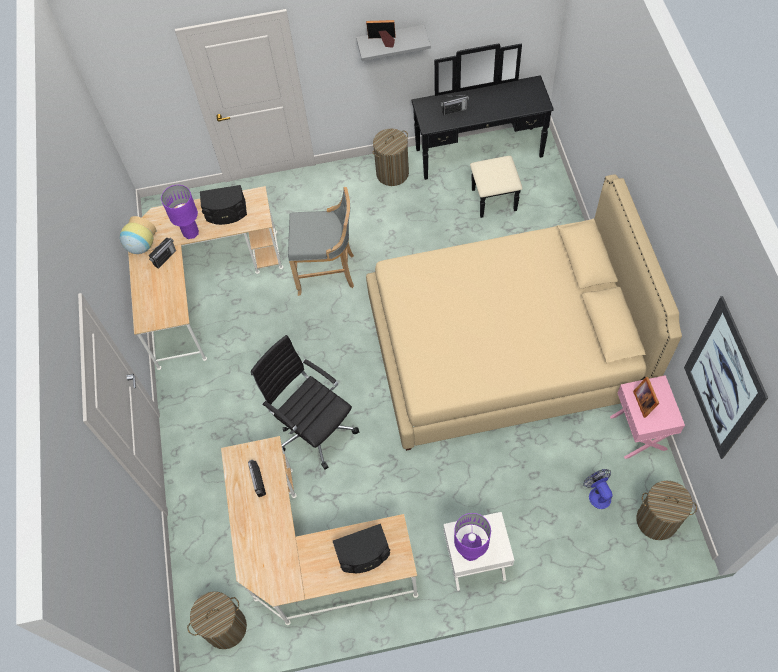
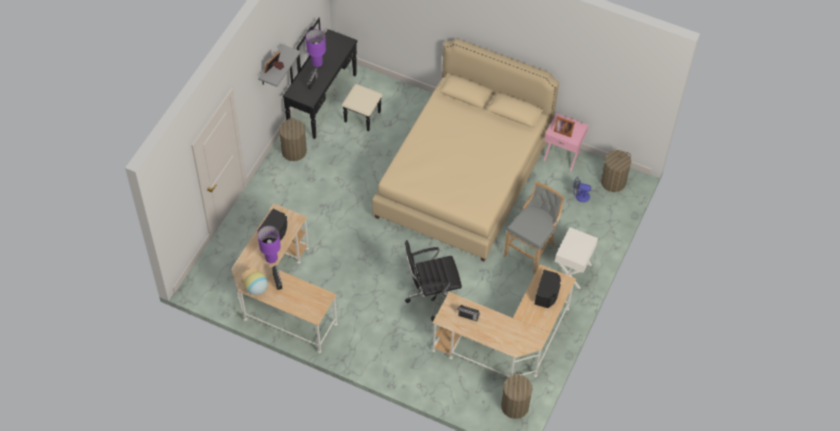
camera: 60 degrees left, 5 degrees down
grey stool [288,187,354,296] -> grey stool moved to [503,182,564,275]
purple table lamp [454,513,491,561] -> purple table lamp moved to [306,29,326,67]
picture [684,296,768,459] -> none

